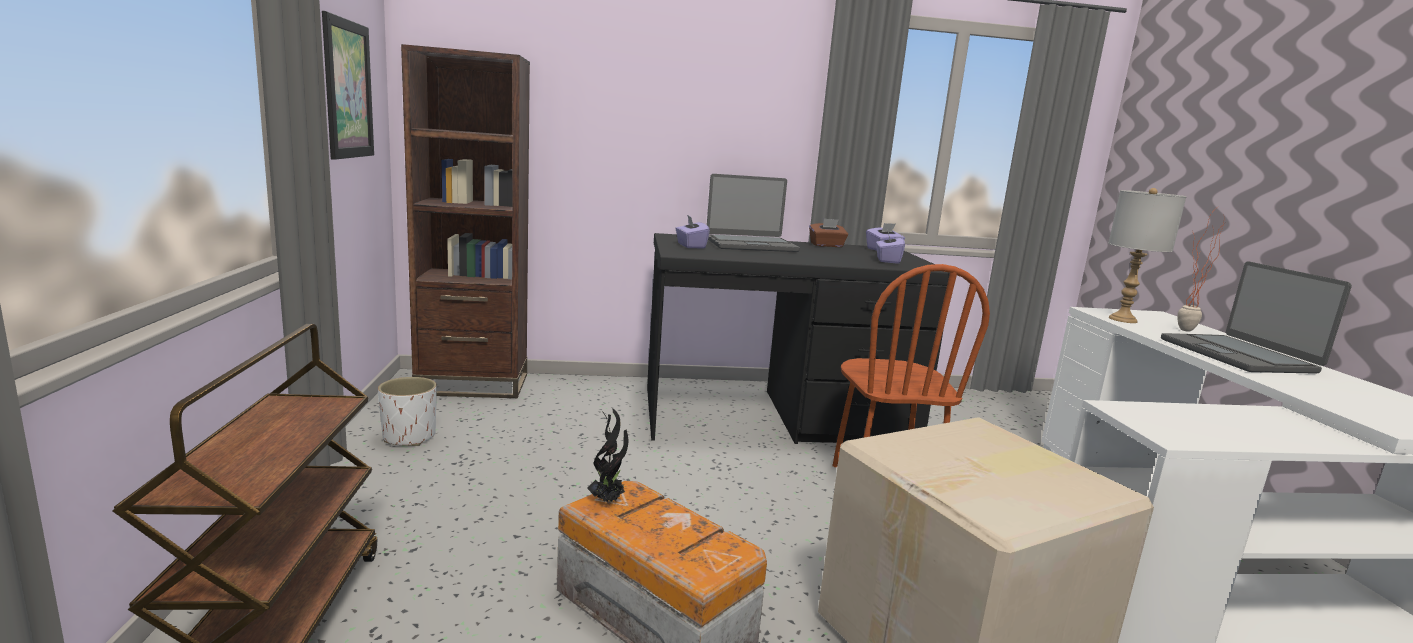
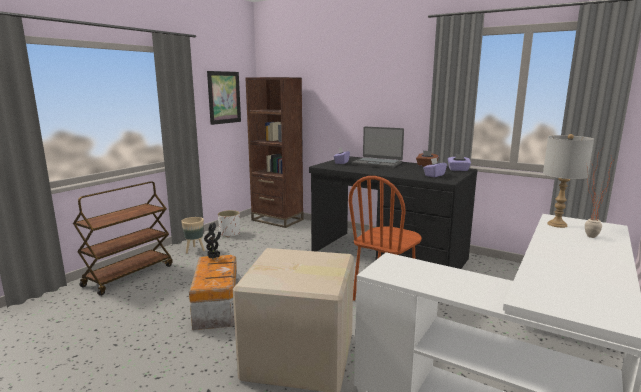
camera: 40 degrees right, 0 degrees up
laptop [1161,261,1352,374] -> none
none -> beige planter [181,217,205,254]

